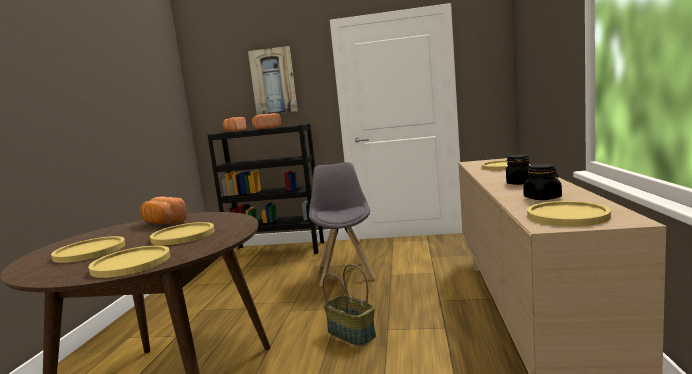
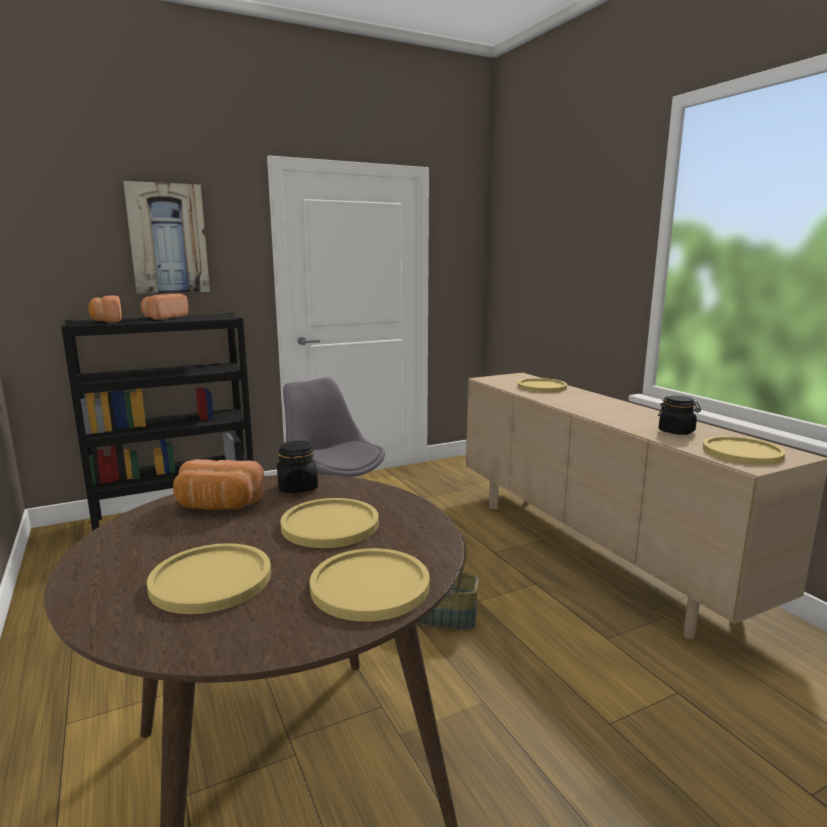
camera: 35 degrees left, 5 degrees up
black jar [506,154,530,185] -> black jar moved to [277,441,318,493]

